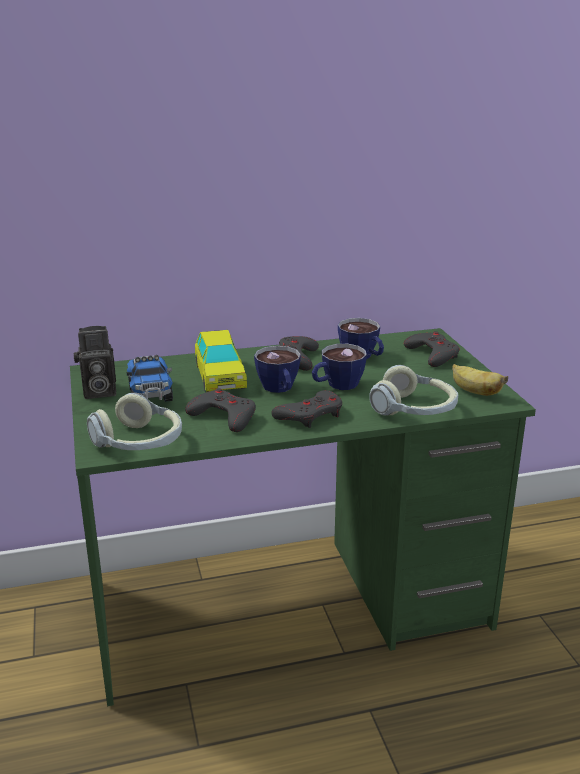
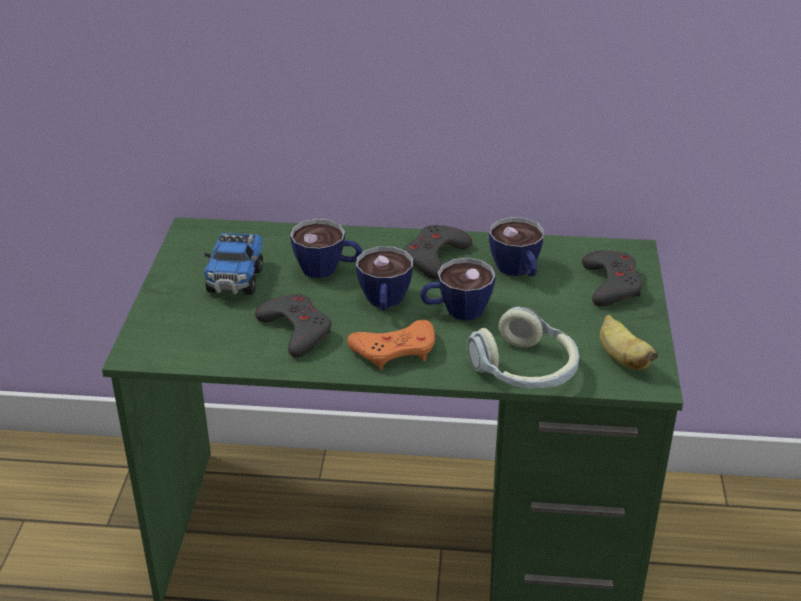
camera: 20 degrees right, 10 degrees up
camera [74,326,116,399] -> none
headphones [87,393,182,450] -> none
toy car [195,330,247,392] -> cup [290,219,362,278]
grey game controller [271,390,342,428] -> orange game controller [347,320,435,370]

